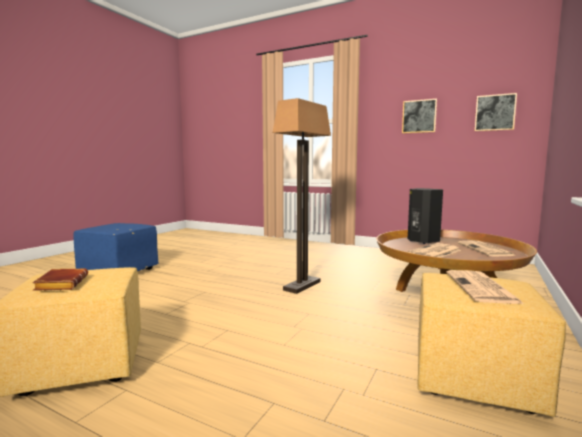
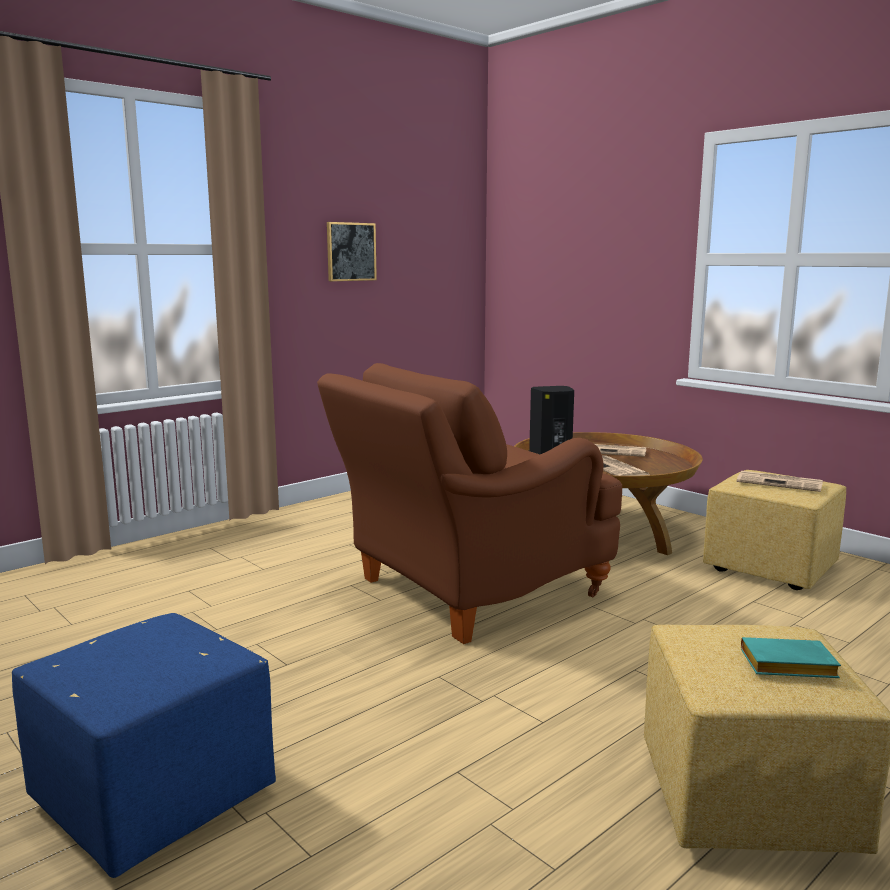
camera: 70 degrees left, 5 degrees up
brown book [32,269,88,291] -> turquoise book [741,637,841,678]
floor lamp [273,98,331,294] -> brown armchair [317,363,622,644]
picture [475,93,517,131] -> none

